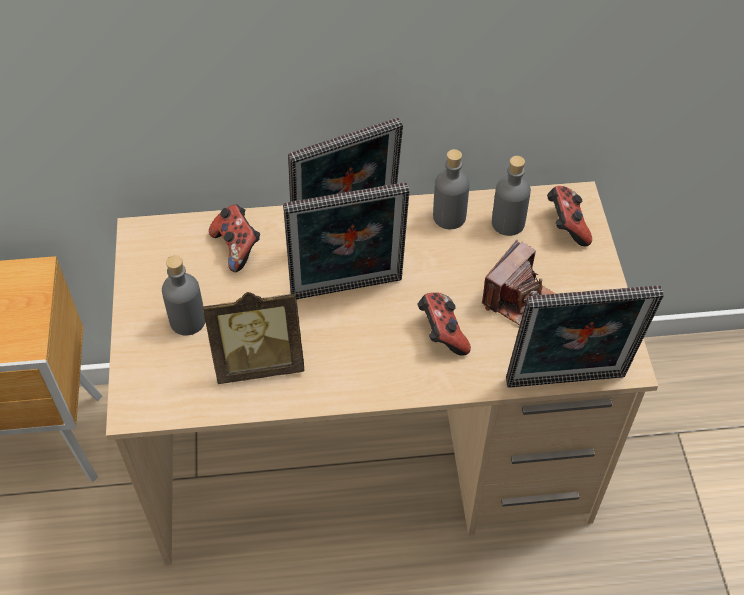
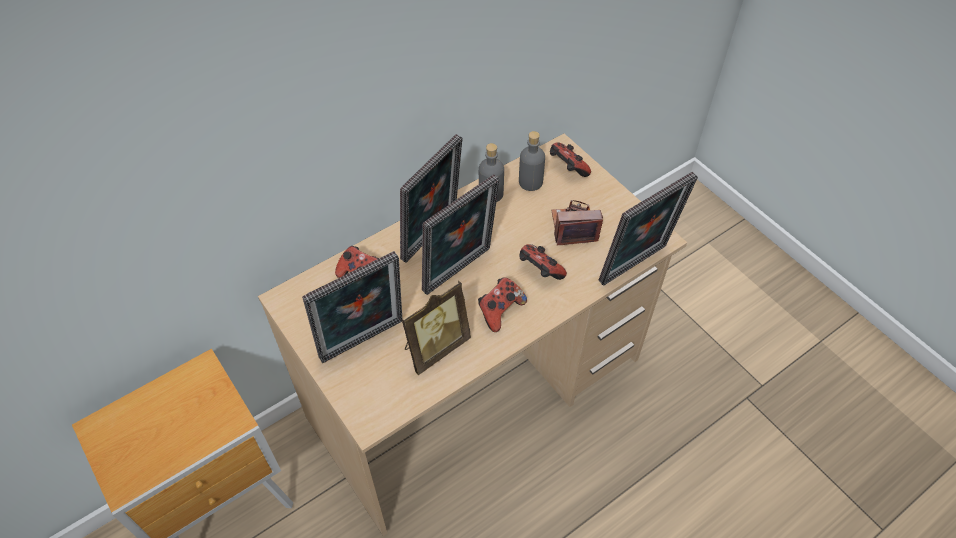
camera: 30 degrees left, 0 degrees up
grey bottle [162,255,205,335] -> picture frame [302,251,402,363]
camera [482,240,556,326] -> camera turned 105 degrees counterclockwise [552,200,603,245]
none -> game controller [478,277,527,332]

